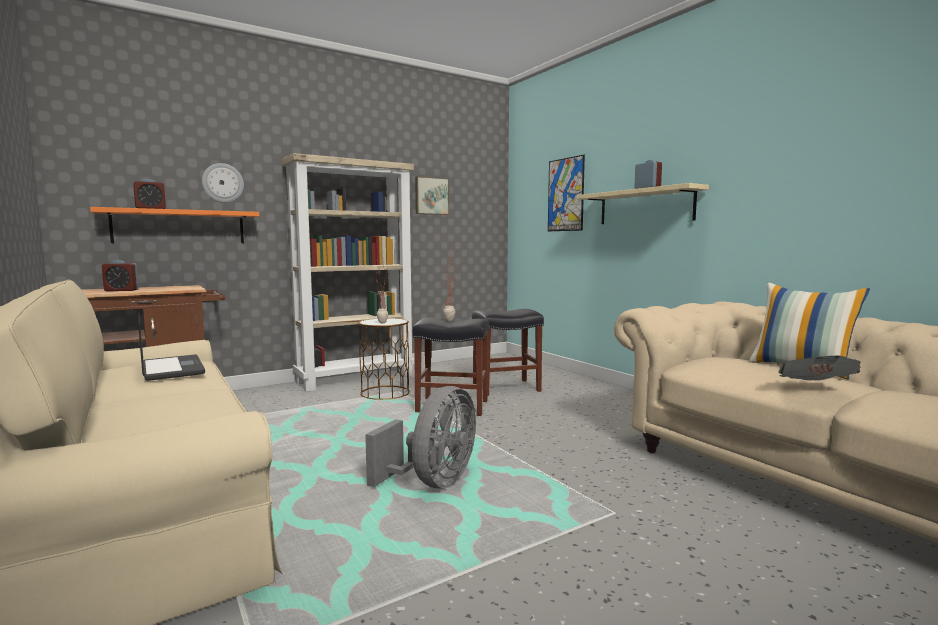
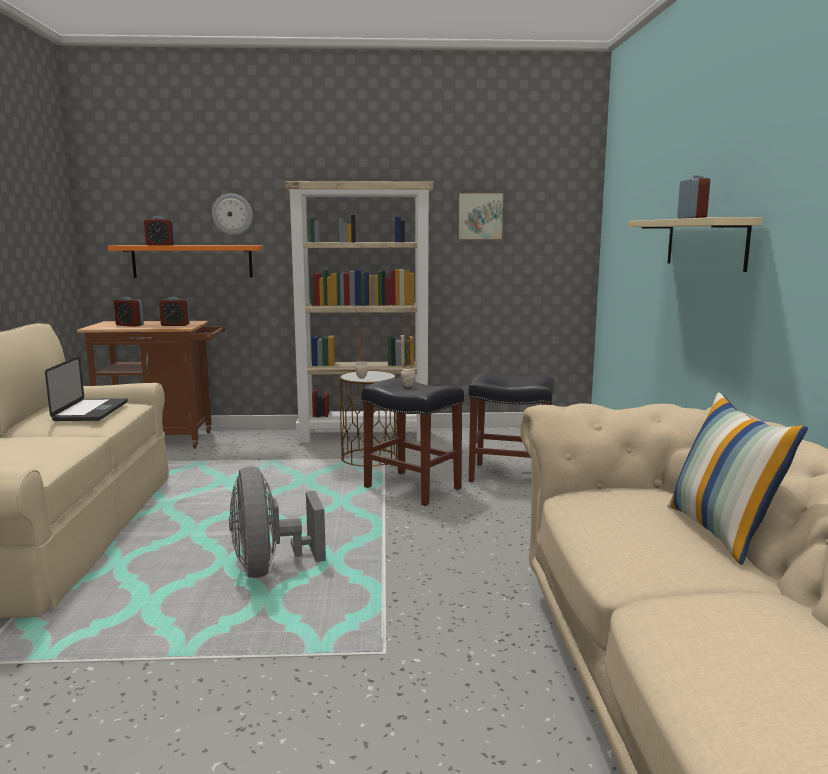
camera: 30 degrees right, 5 degrees up
grey fan [365,386,476,489] -> grey fan turned 105 degrees clockwise [229,467,326,578]
picture [548,155,585,231] -> none
newspaper [779,356,861,380] -> none
none -> alarm clock [159,297,190,326]

